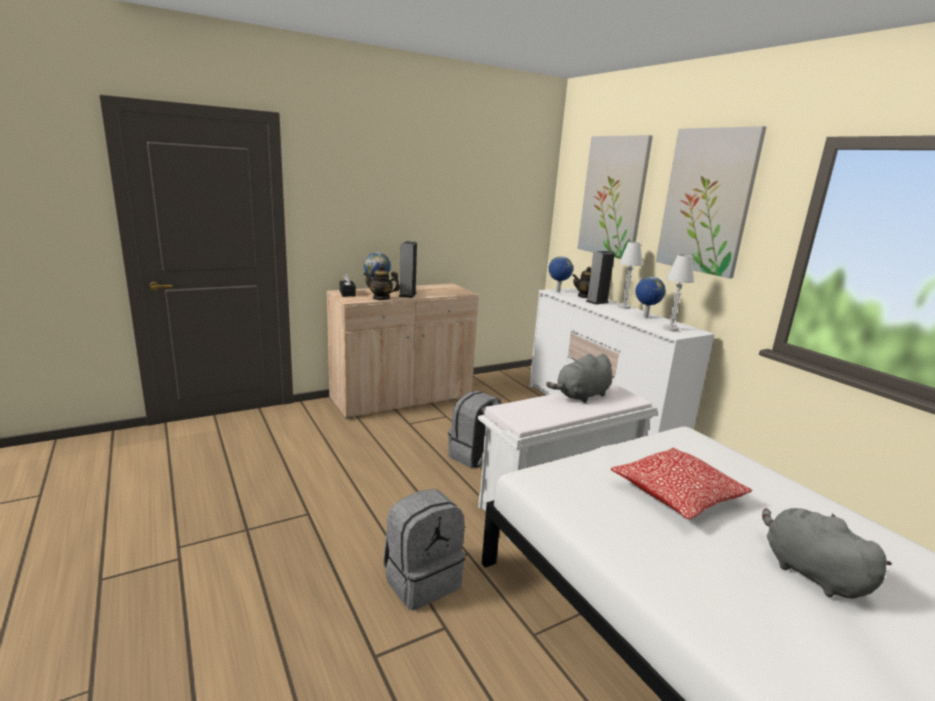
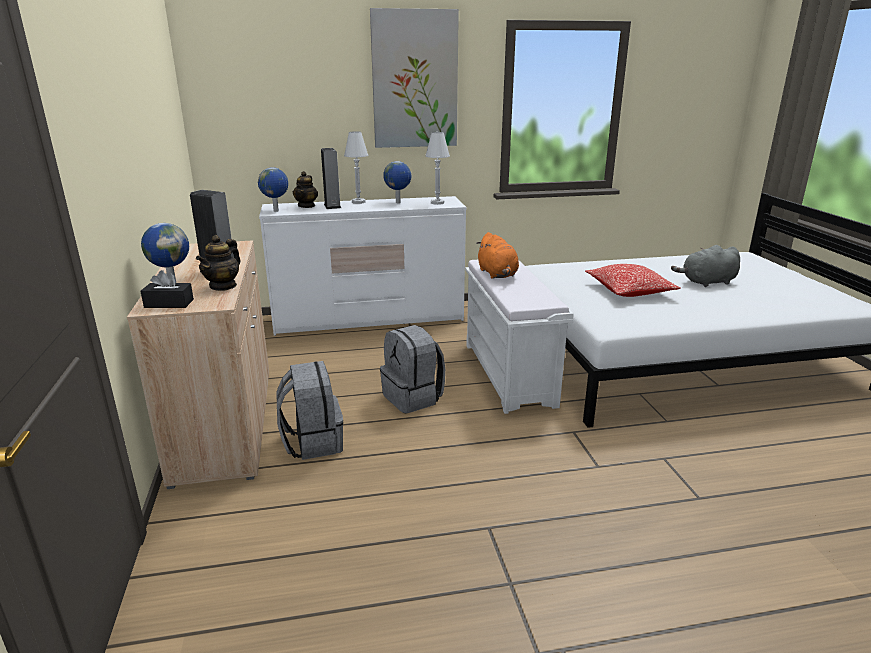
camera: 70 degrees left, 5 degrees up
grey backpack [383,489,465,611] -> grey backpack moved to [276,361,343,460]
grey plush toy [546,354,612,403] -> orange plush toy [476,232,519,279]
picture [577,135,653,259] -> none

